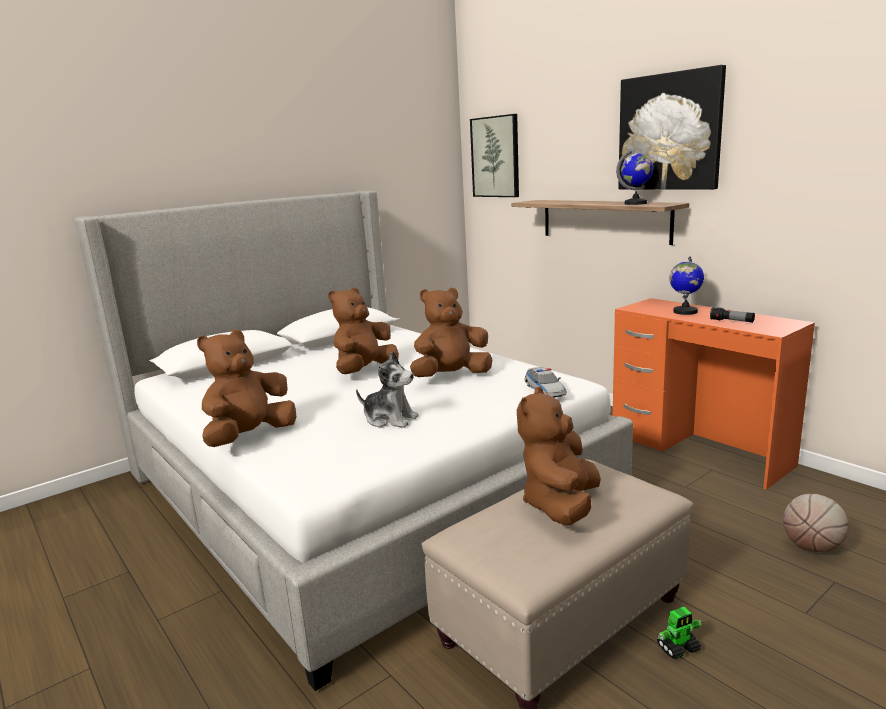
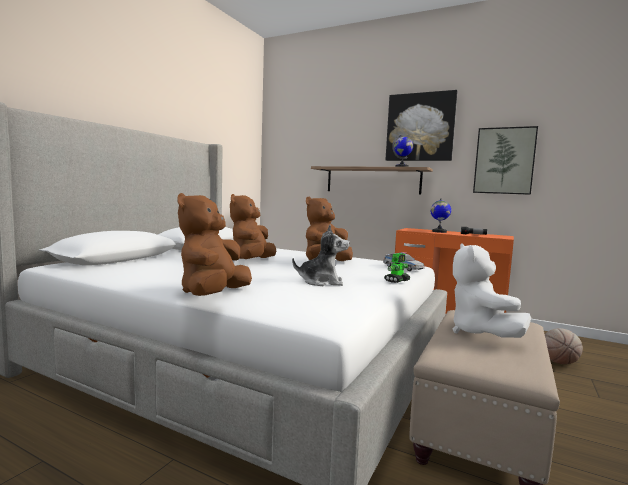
camera: 25 degrees left, 10 degrees down
picture [470,114,519,197] -> picture moved to [473,126,538,195]
brown plush toy [517,386,601,525] -> white plush toy [453,243,531,338]
toy robot [657,607,702,659] -> toy robot moved to [384,253,410,283]

